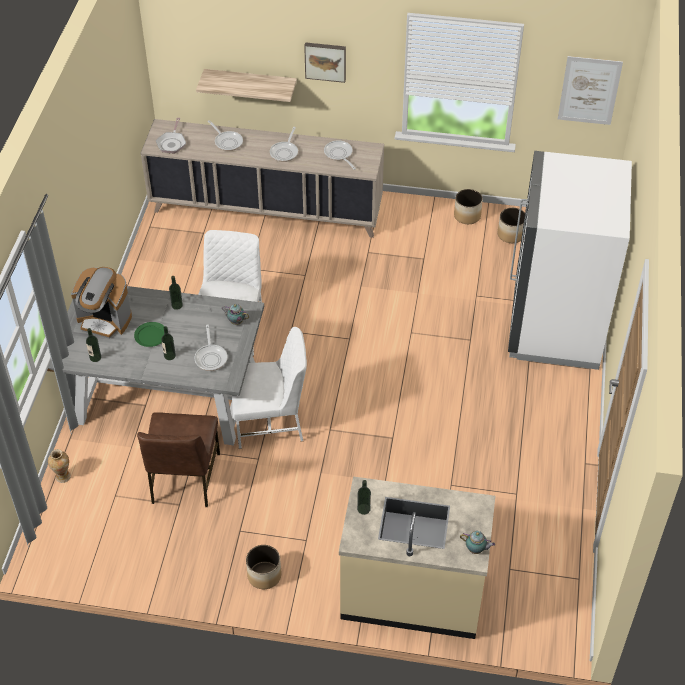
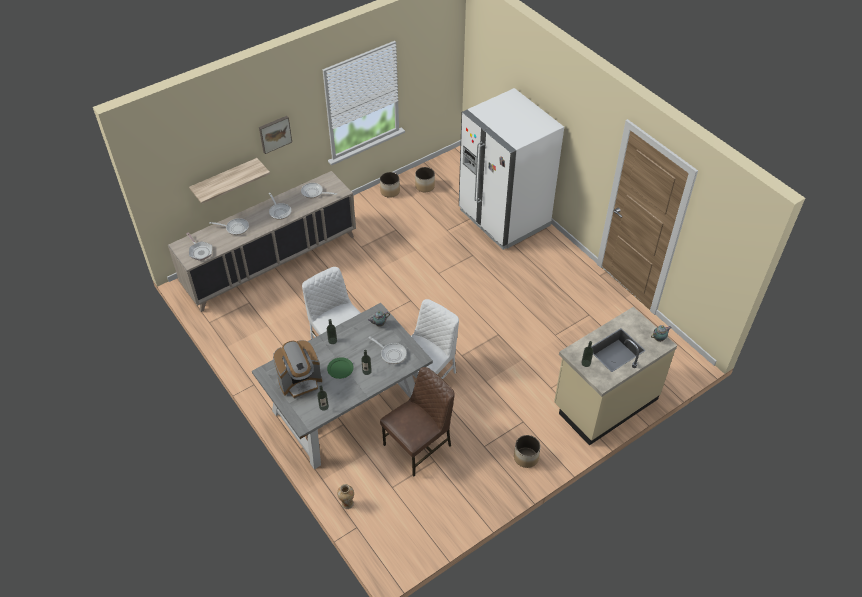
camera: 45 degrees left, 0 degrees up
brown chair [137,412,220,507] -> brown chair turned 90 degrees counterclockwise [380,367,454,476]
picture [558,56,623,125] -> none

